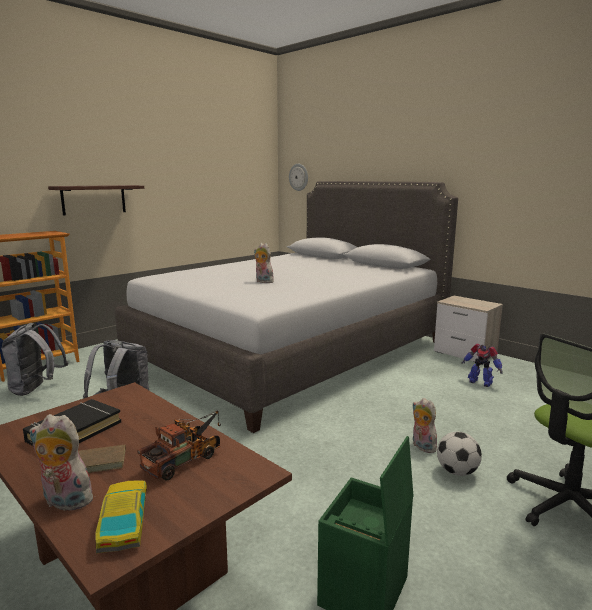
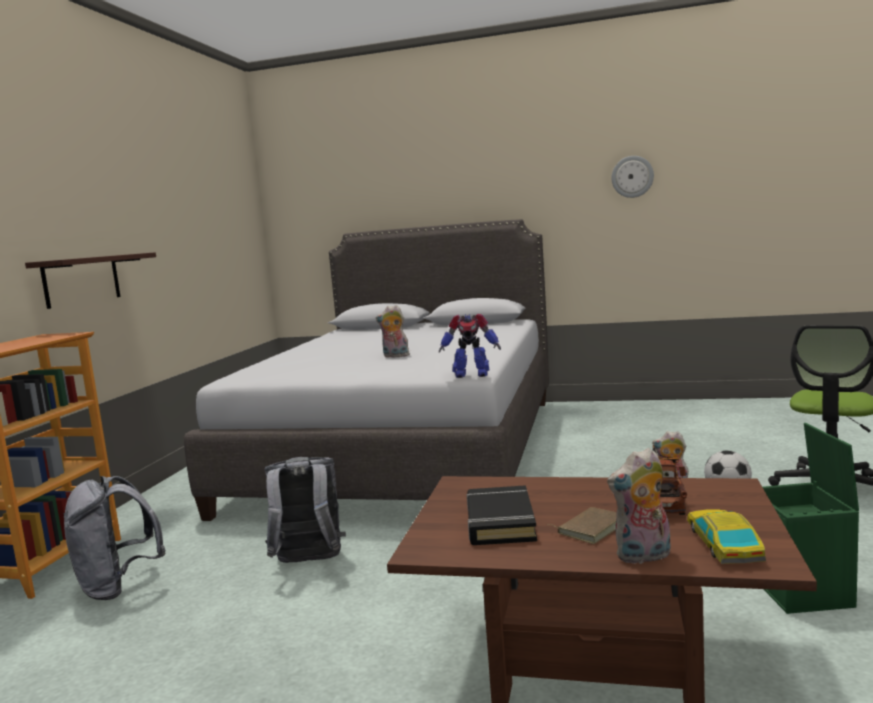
camera: 30 degrees left, 5 degrees down
toy car [95,480,147,554] -> toy car turned 45 degrees clockwise [687,509,766,564]
wall clock [289,164,308,191] -> wall clock moved to [612,156,654,198]
nightstand [434,296,503,362] -> none
toy robot [461,344,503,387] -> toy robot moved to [439,314,501,378]

